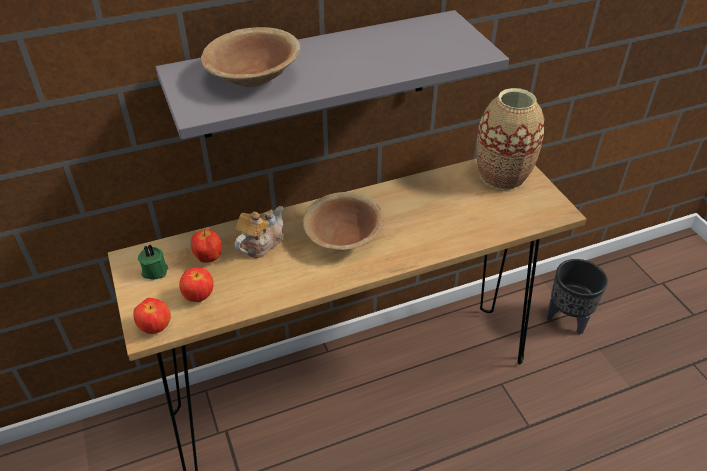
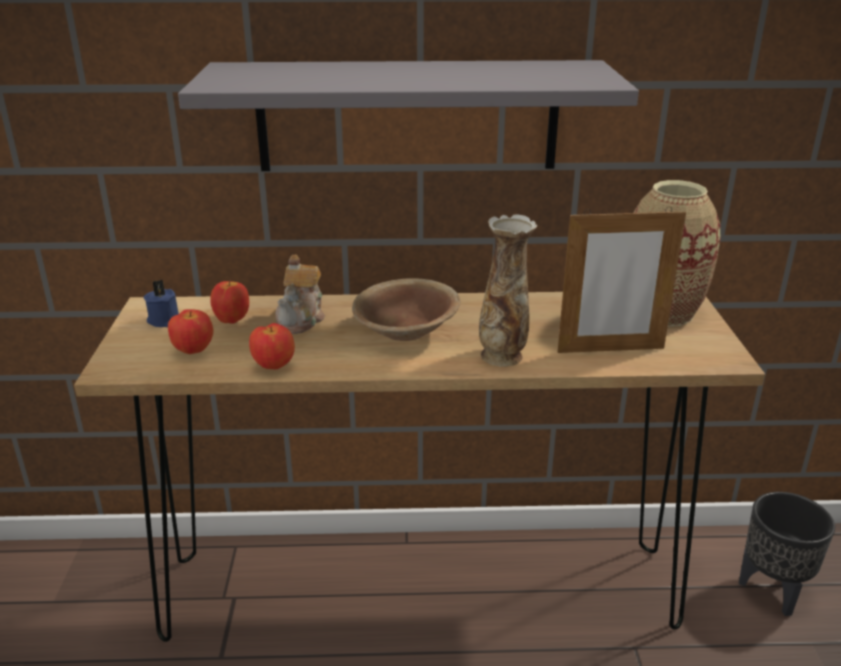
camera: 20 degrees right, 15 degrees down
apple [133,298,171,334] -> apple moved to [249,323,295,369]
green candle [138,245,168,280] -> blue candle [144,280,179,327]
brown bowl [201,27,300,87] -> none
teapot [234,206,284,258] -> teapot turned 135 degrees clockwise [275,255,325,334]
none -> vase [479,214,537,367]
none -> picture frame [558,207,686,353]

